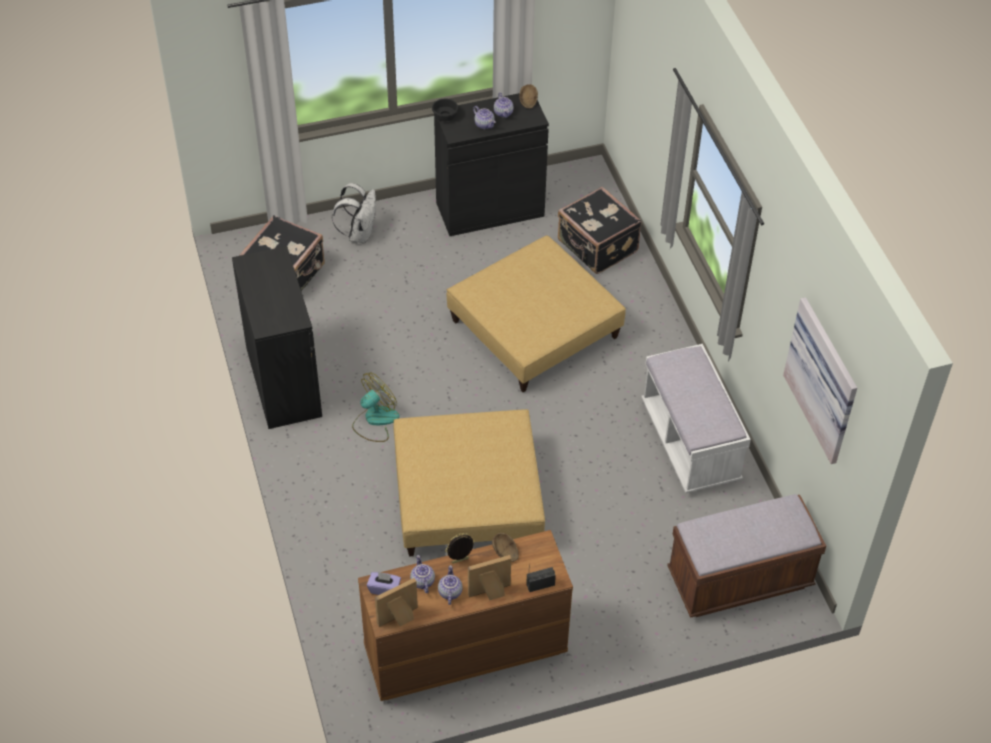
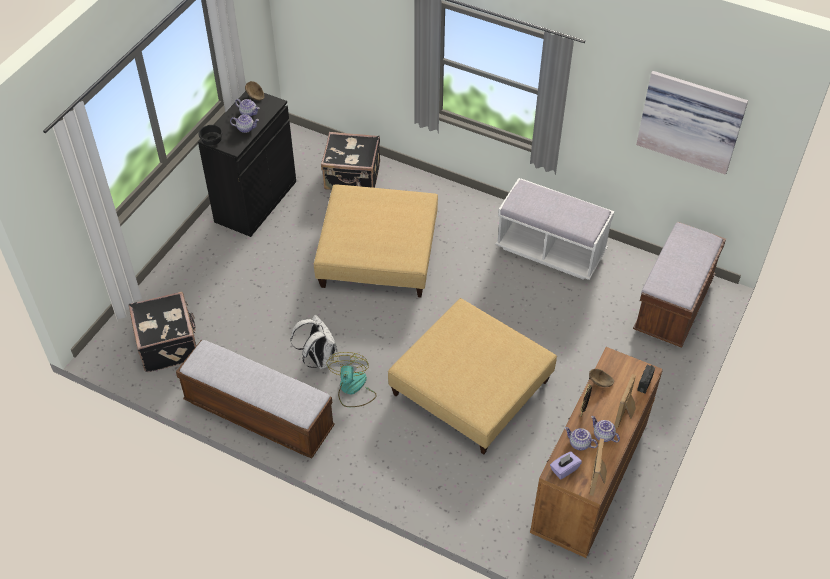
camera: 45 degrees left, 0 degrees up
black cabinet [232,246,322,429] -> bench [176,340,335,458]
white backpack [332,183,376,244] -> white backpack moved to [290,315,338,370]

